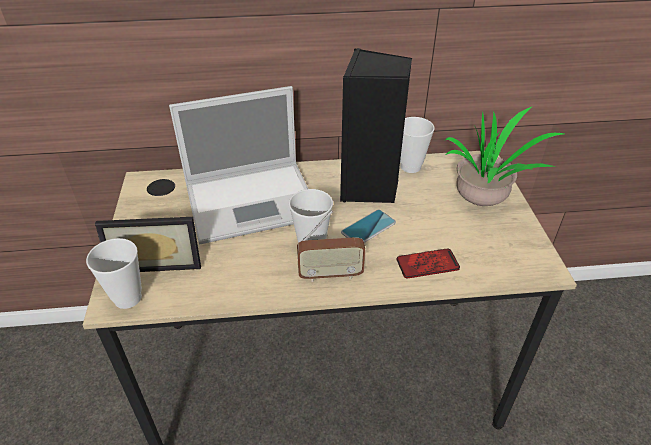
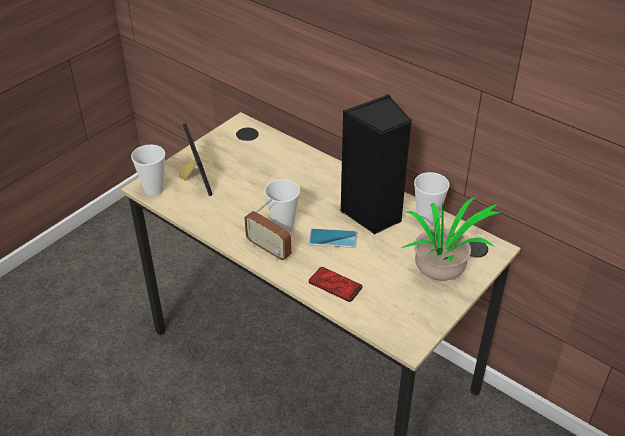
camera: 45 degrees right, 0 degrees up
picture frame [95,217,201,272] -> picture frame turned 150 degrees counterclockwise [178,123,213,196]
laptop [169,86,308,244] -> none

